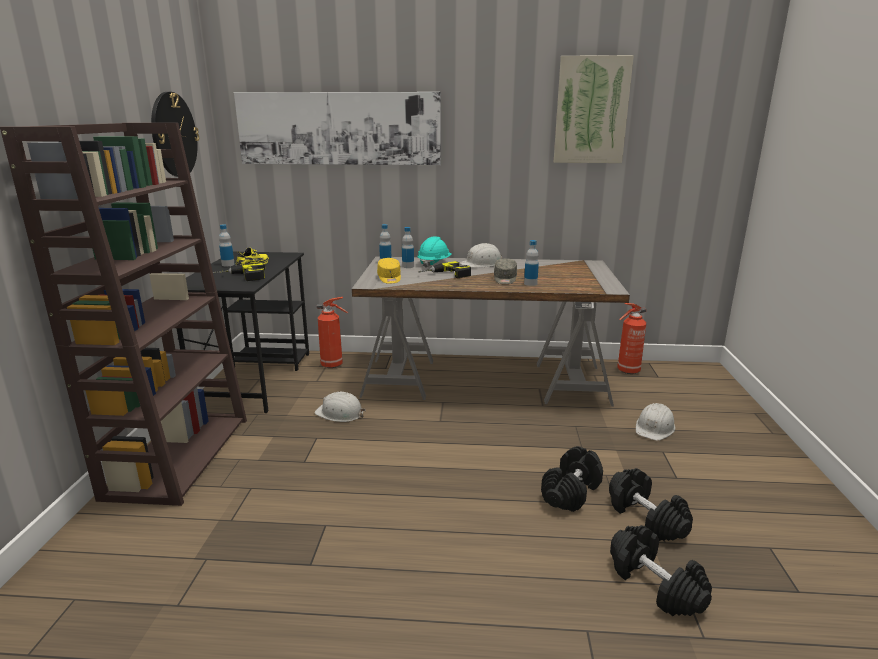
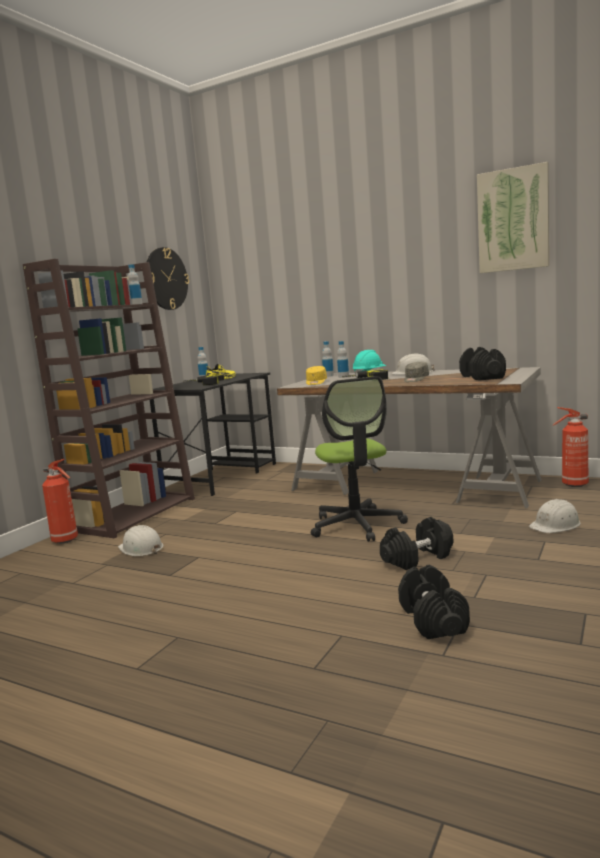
camera: 25 degrees right, 10 degrees down
picture [234,92,441,165] -> none
white hard hat [314,392,366,422] -> white hard hat moved to [118,525,164,556]
fire extinguisher [317,297,348,368] -> fire extinguisher moved to [42,459,78,544]
bottle [524,240,539,286] -> bottle moved to [128,264,142,304]
black dumbbell [609,468,693,541] -> black dumbbell moved to [459,347,506,381]
none -> office chair [311,376,408,542]

